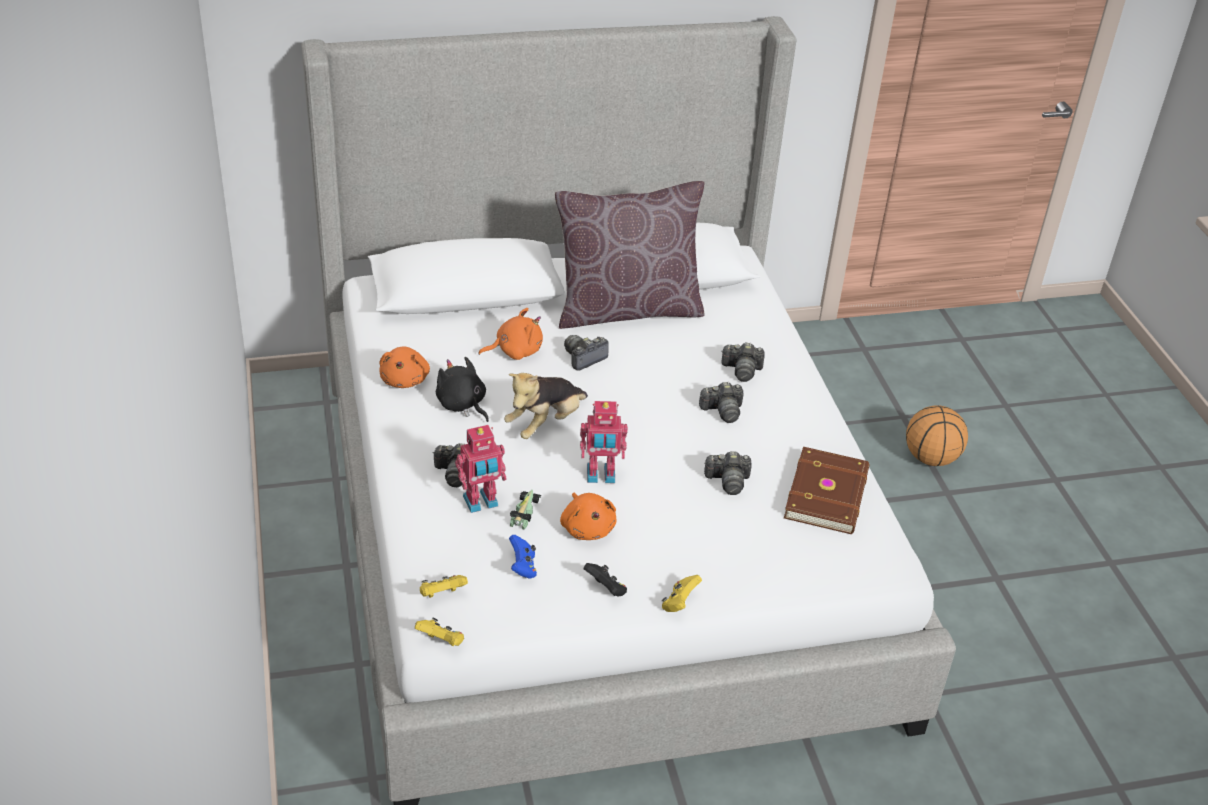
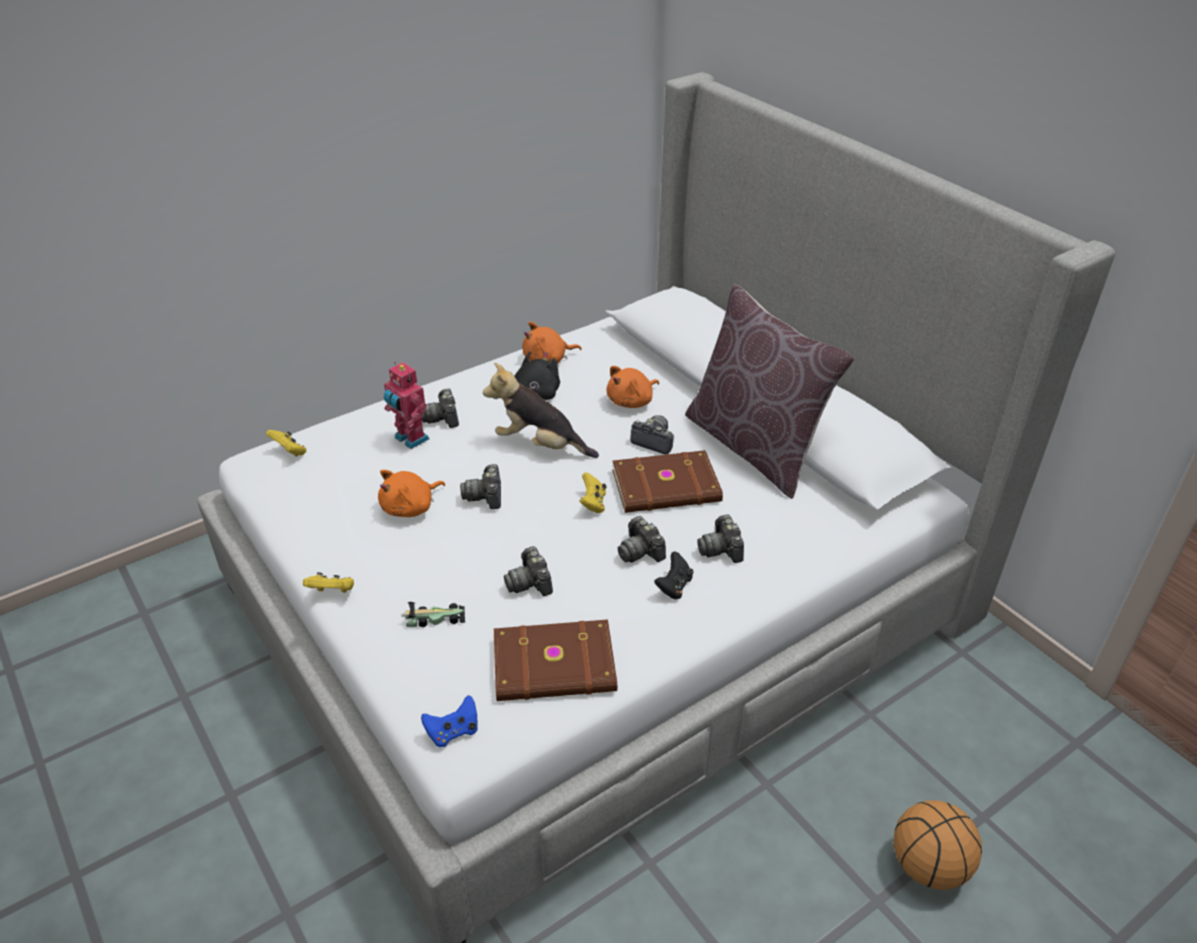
camera: 70 degrees right, 0 degrees up
yellow game controller [415,618,464,646] -> yellow game controller moved to [580,473,606,513]
orange plush toy [478,308,543,360] -> orange plush toy turned 90 degrees clockwise [606,366,659,408]
blue game controller [509,535,537,578] -> blue game controller moved to [421,695,478,747]
toy car [510,490,541,530] -> toy car moved to [402,602,465,627]
toy robot [580,401,628,483] -> camera [460,464,501,509]
black game controller [584,563,627,596] -> black game controller moved to [654,551,694,600]
none -> brown book [612,450,723,513]

